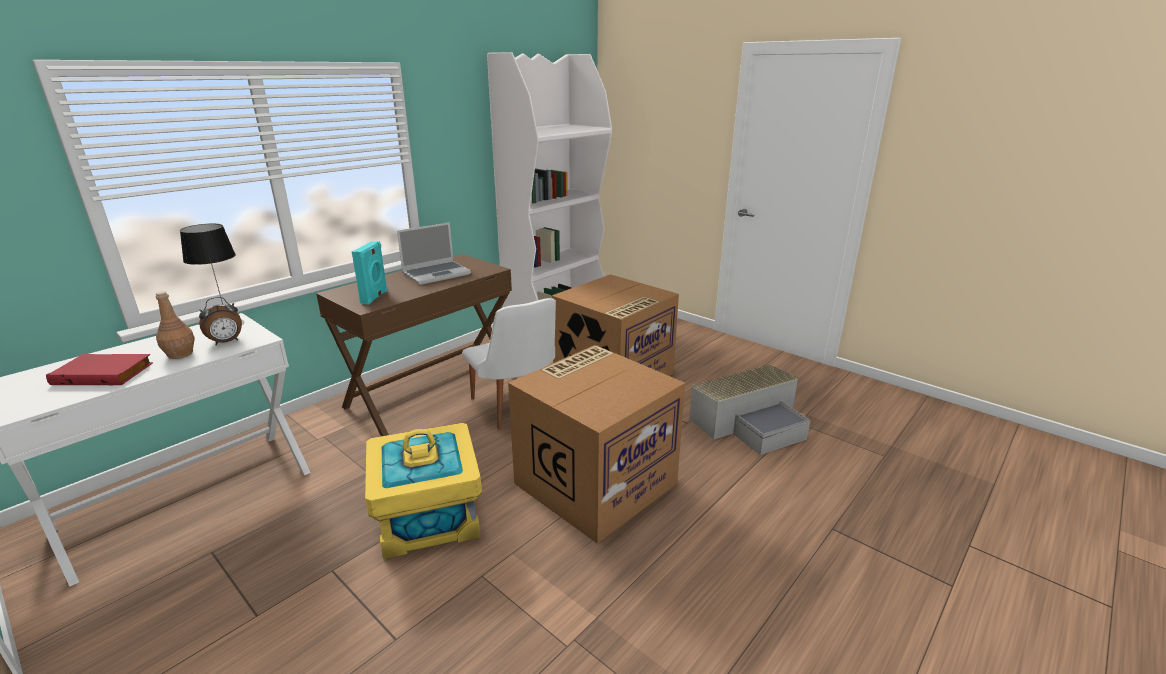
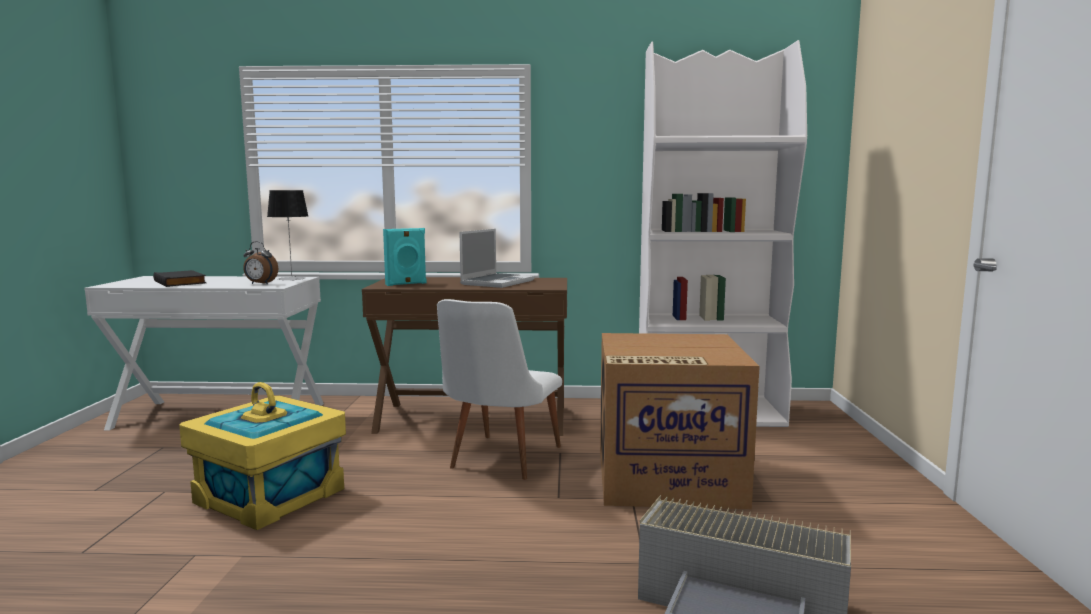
camera: 50 degrees right, 15 degrees down
red book [46,354,153,385] -> black book [153,270,207,287]
brown bottle [156,291,195,359] -> none
laptop [397,222,471,285] -> laptop turned 75 degrees counterclockwise [459,229,535,288]
cardboard box [508,345,685,544] -> none

